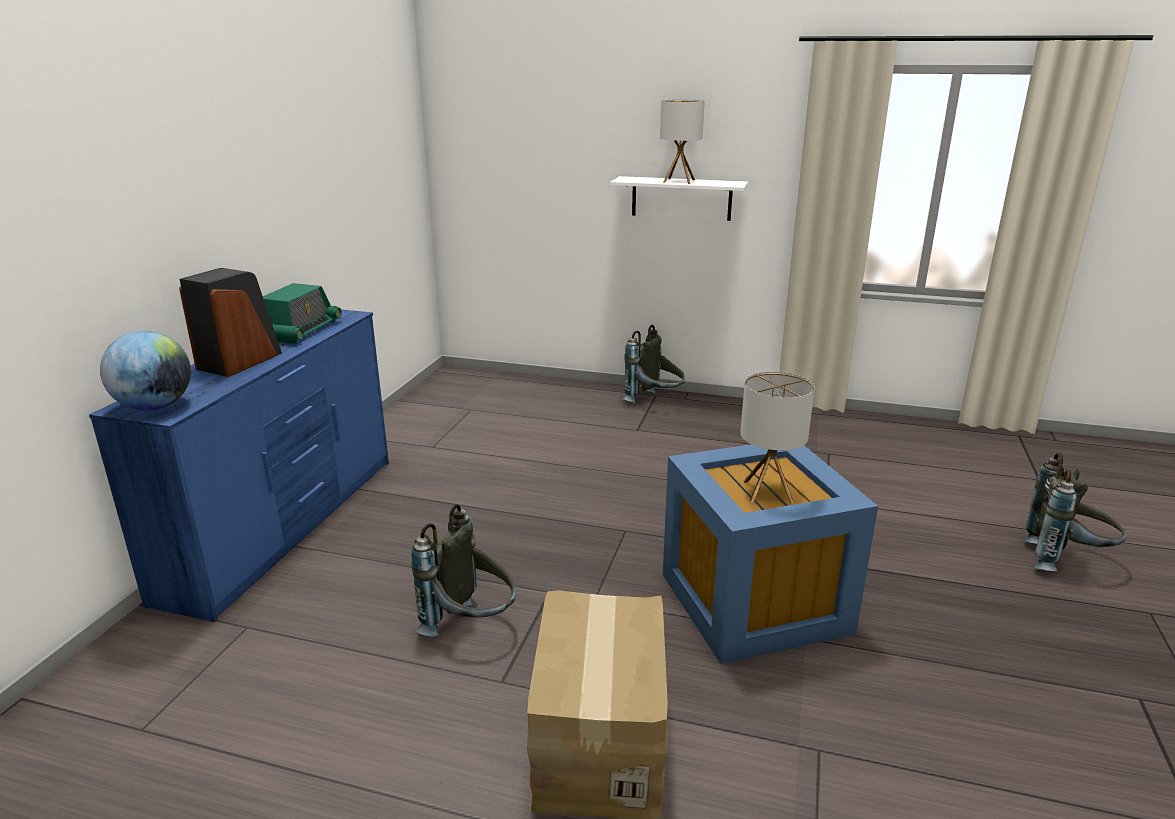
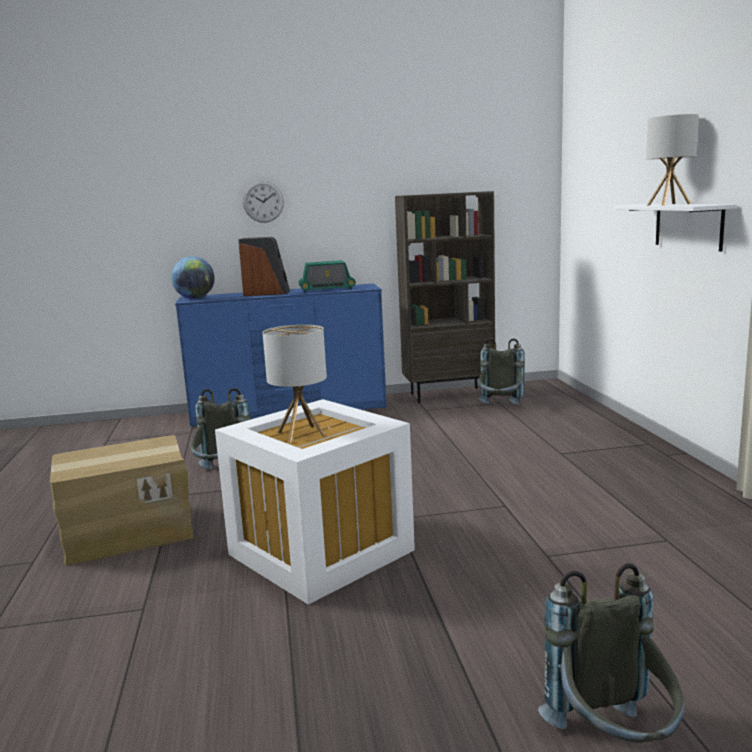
camera: 65 degrees right, 10 degrees down
grey backpack [623,325,685,403] -> grey backpack moved to [479,338,525,405]
blue storage box [663,444,878,664] -> white storage box [215,399,415,605]
none -> wall clock [243,181,284,223]
none -> brown bookcase [395,191,495,403]

